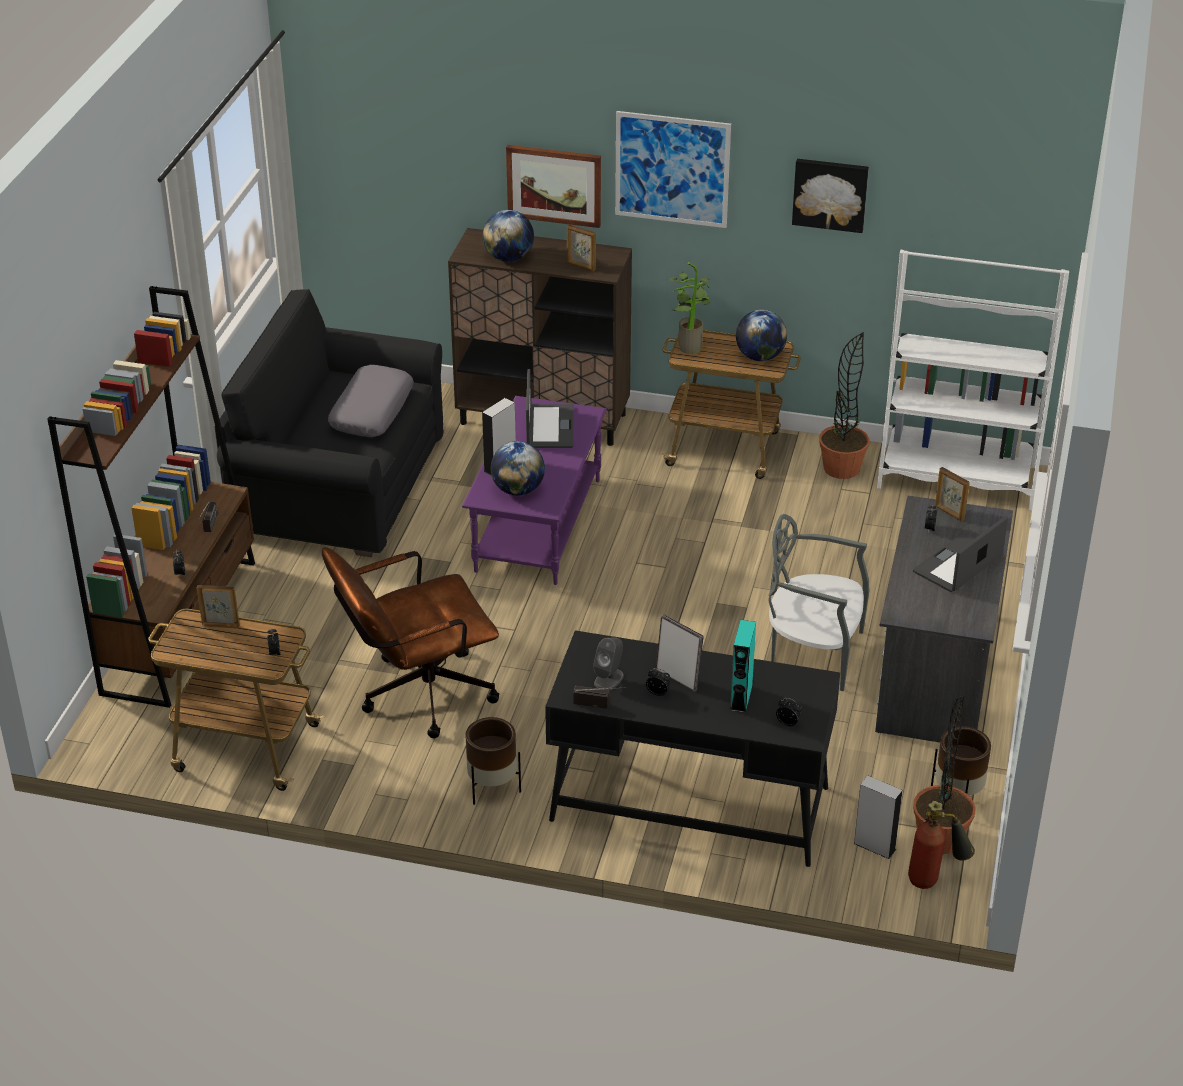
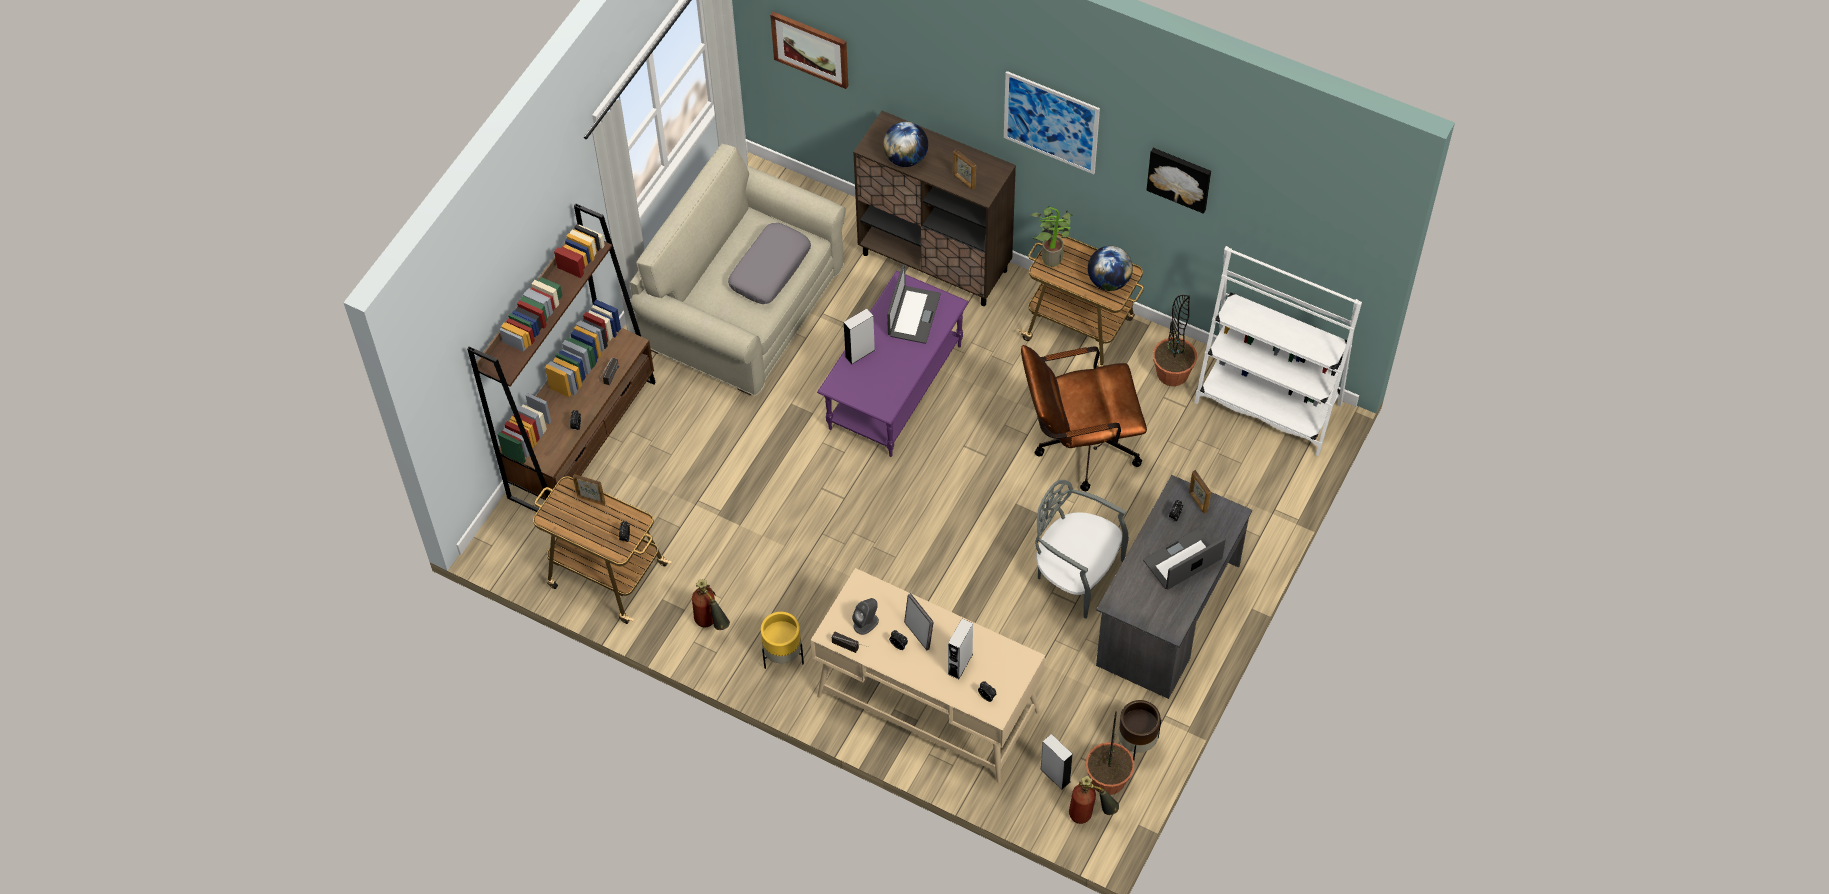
camera: 15 degrees right, 20 degrees up
black sofa [214,289,444,557] -> beige sofa [630,143,846,396]
brown office chair [322,547,499,738] -> brown office chair moved to [1021,345,1147,491]
brown planter [465,717,521,805] -> yellow planter [761,612,804,669]
globe [491,441,545,496] -> none
picture [506,145,601,228] -> picture moved to [770,12,848,89]
black desk [545,630,840,867] -> beige desk [811,568,1045,783]
turquoise speaker [730,620,756,713] -> grey speaker [947,619,973,679]
none -> fire extinguisher [692,579,730,630]

